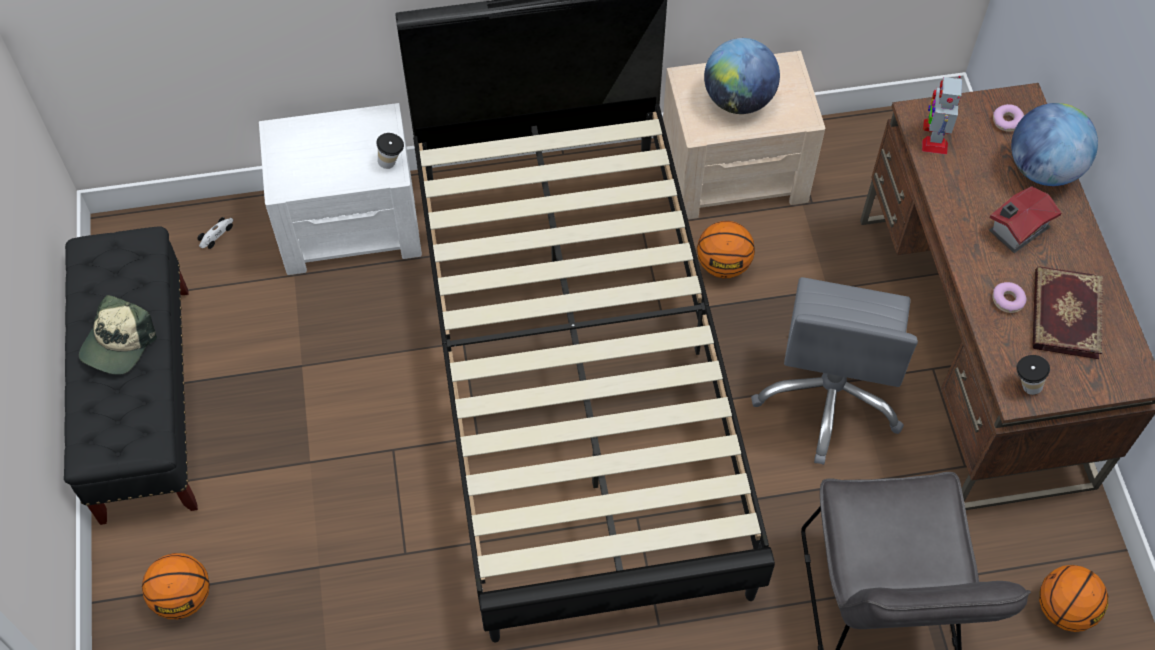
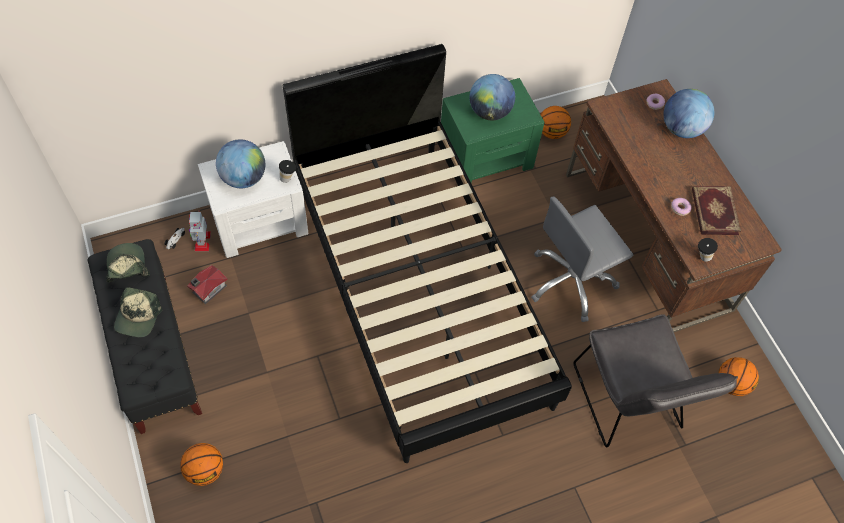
camera: 15 degrees left, 0 degrees up
beige nightstand [663,51,825,219] -> green nightstand [441,78,545,183]
basketball [697,221,755,278] -> basketball moved to [540,106,571,139]
grey office chair [751,277,918,465] -> grey office chair turned 60 degrees clockwise [531,196,633,322]
toy robot [922,76,962,155] -> toy robot moved to [189,210,211,251]
toy house [989,186,1061,253] -> toy house moved to [187,265,228,304]
none -> cap [106,243,150,283]
none -> globe [216,139,265,188]

